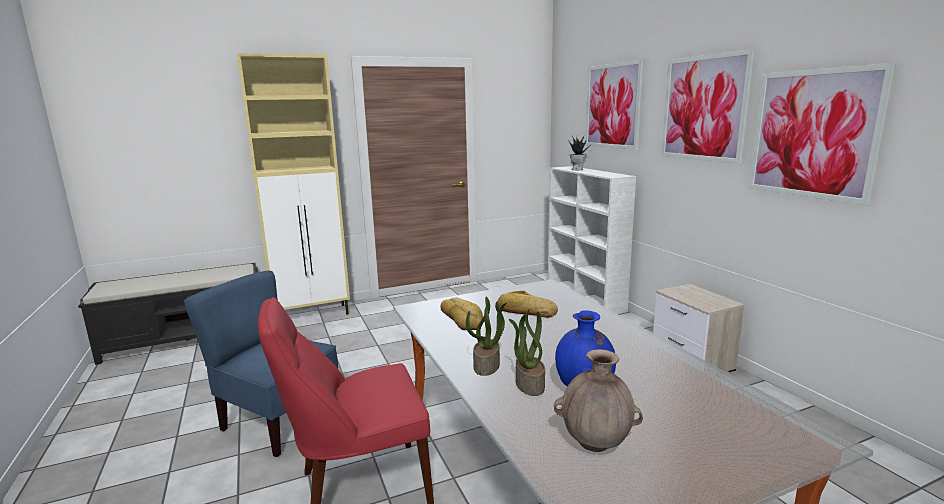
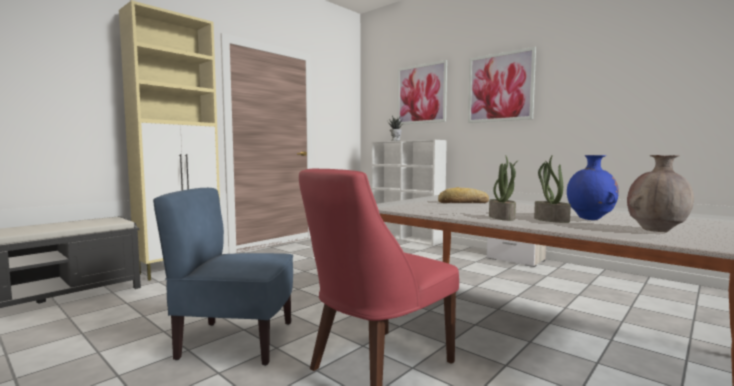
camera: 25 degrees left, 10 degrees down
bread [441,297,483,330] -> none
picture [749,63,896,205] -> none

